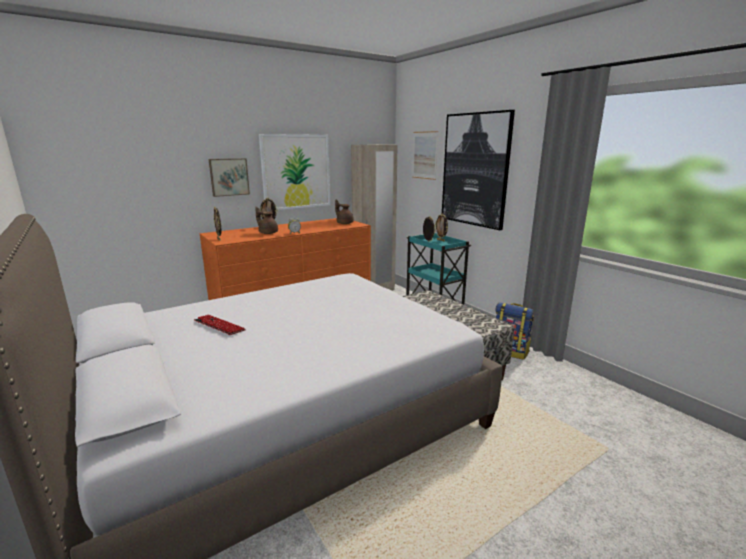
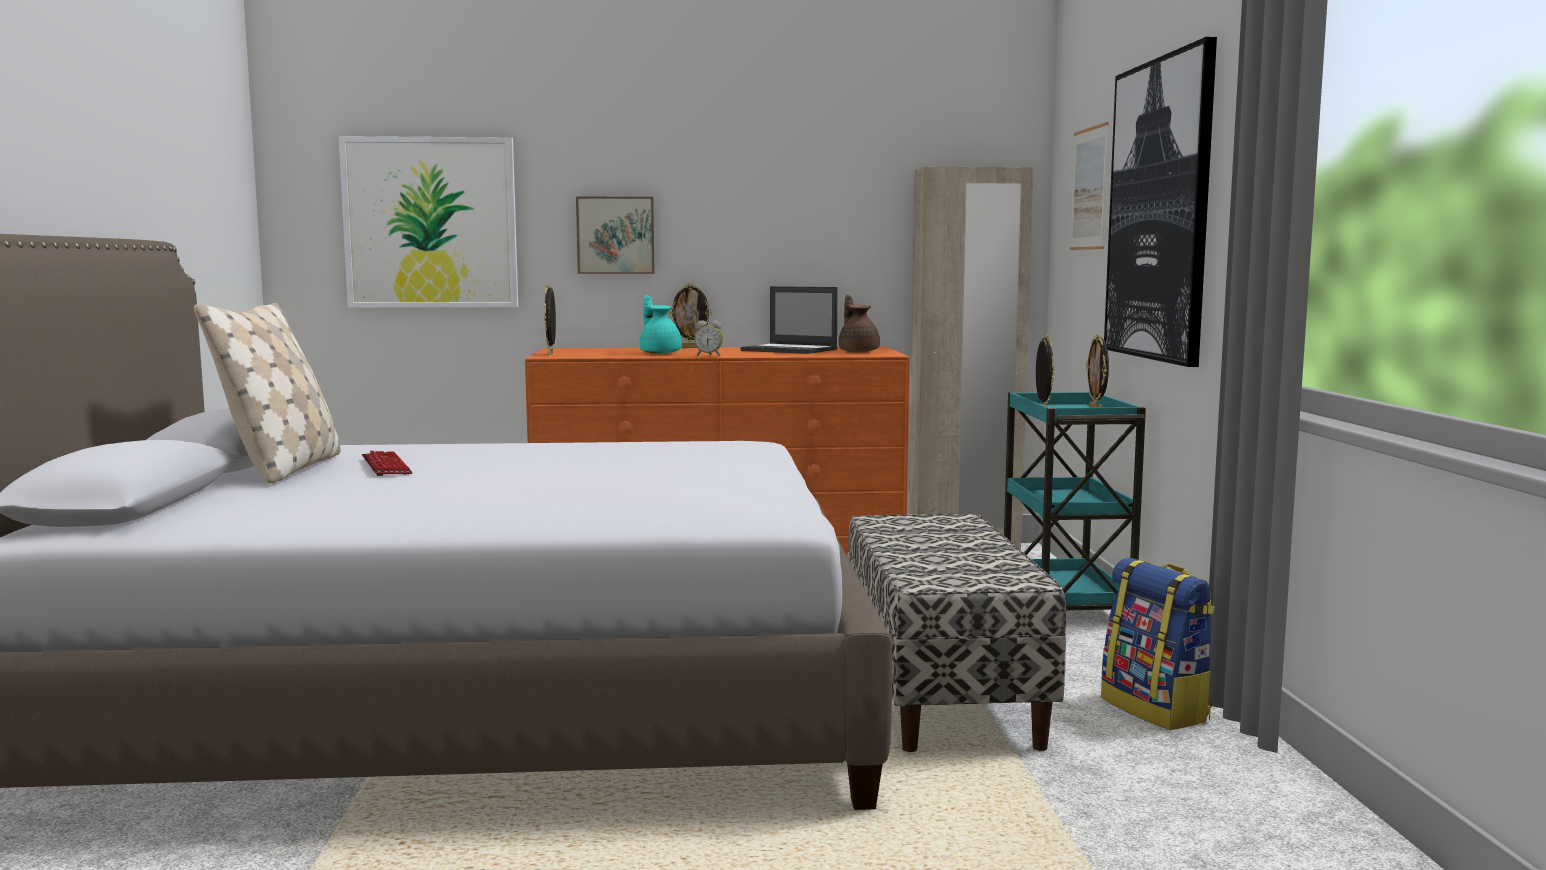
camera: 30 degrees right, 10 degrees down
brown teapot [255,207,278,234] -> turquoise teapot [639,295,682,354]
picture [259,134,331,210] -> picture moved to [339,136,518,308]
none -> beige pillow [194,303,341,483]
none -> laptop [741,286,838,354]

